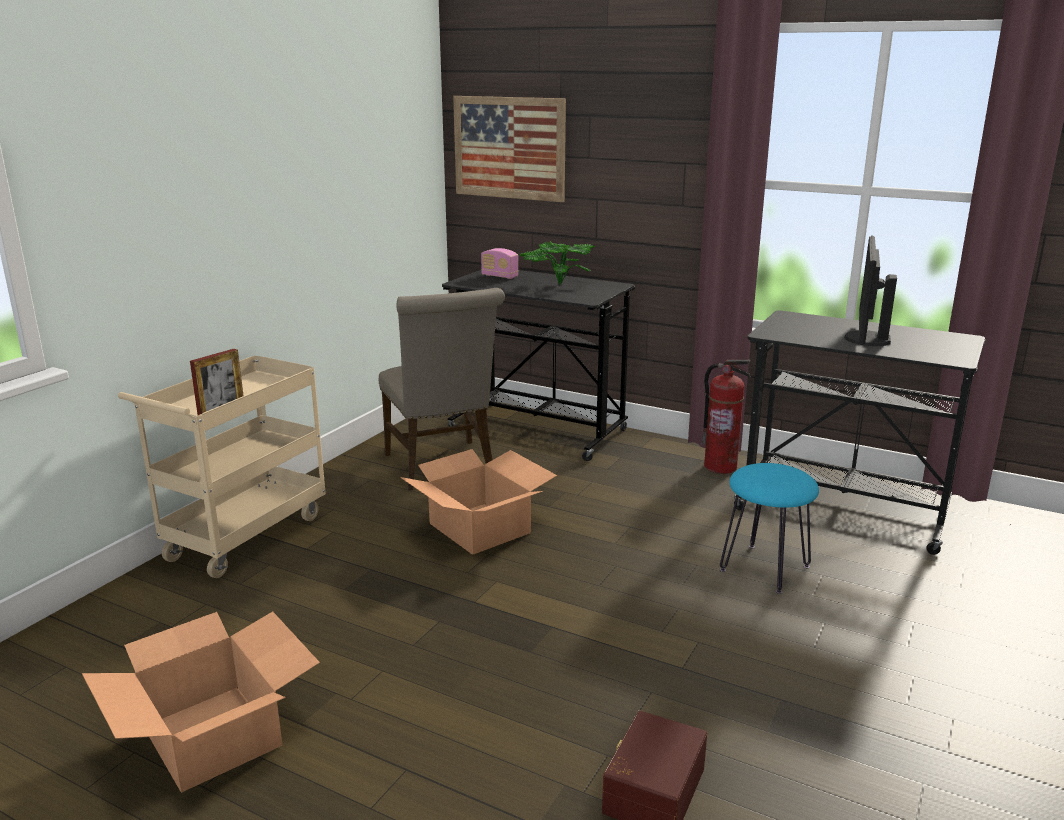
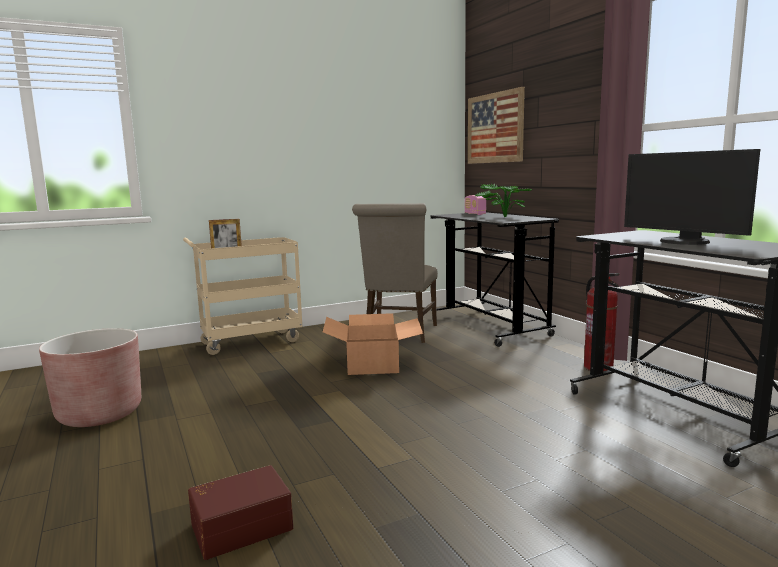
camera: 35 degrees right, 10 degrees down
cardboard box [82,611,320,793] -> brown planter [39,328,141,427]
turquoise stool [719,463,819,594] -> none
monitor [844,235,897,346] -> monitor turned 90 degrees counterclockwise [624,149,760,245]

